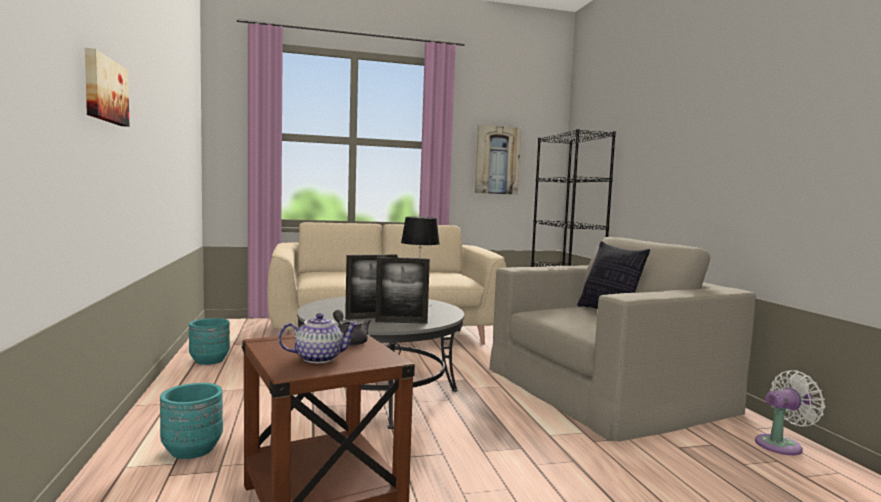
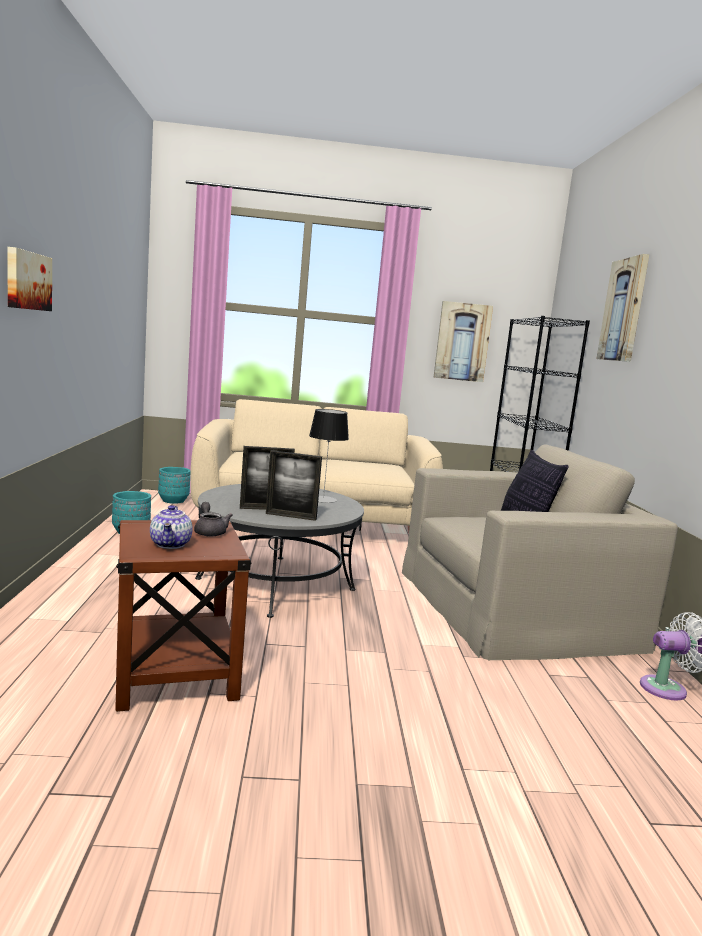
camera: 10 degrees right, 5 degrees up
turquoise planter [160,383,223,459] -> turquoise planter moved to [158,467,191,504]
teapot [278,313,359,363] -> teapot turned 90 degrees clockwise [150,505,193,549]
none -> picture [596,254,649,362]

